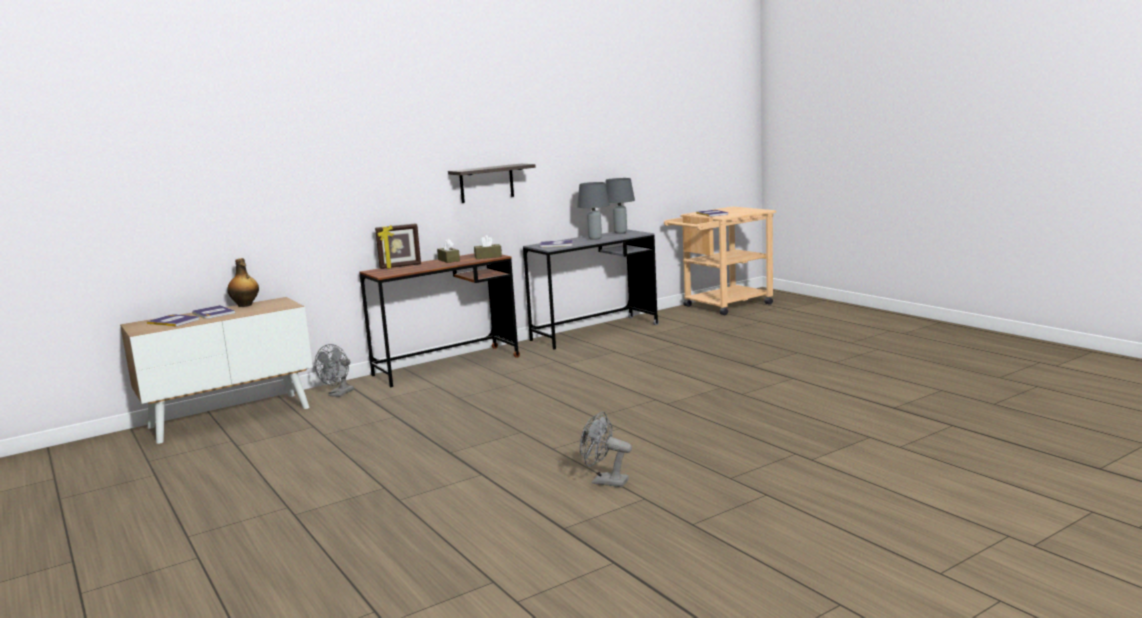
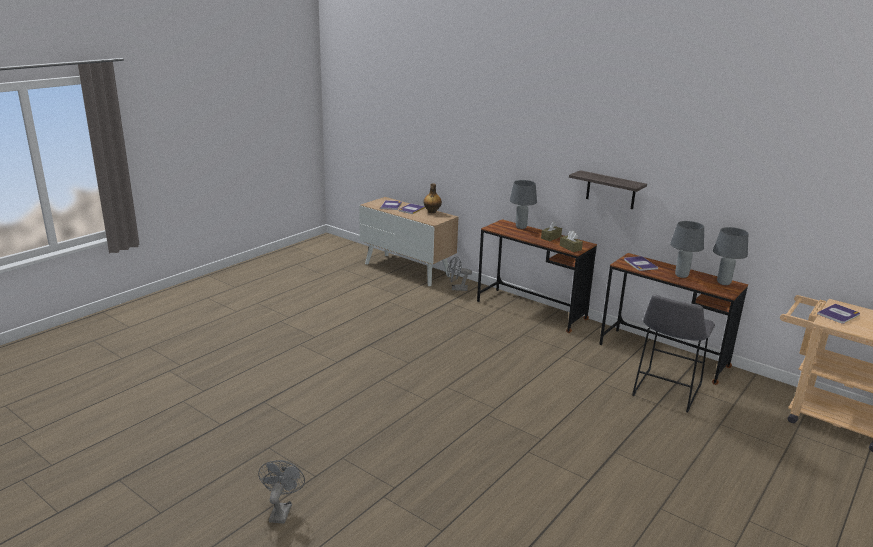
camera: 70 degrees right, 10 degrees up
picture frame [375,223,421,269] -> grey table lamp [510,180,537,229]
grey desk [523,230,659,349] -> brown desk [599,253,748,385]
grey fan [580,412,632,487] -> grey fan moved to [258,460,305,524]
none -> grey stool [632,295,715,413]

